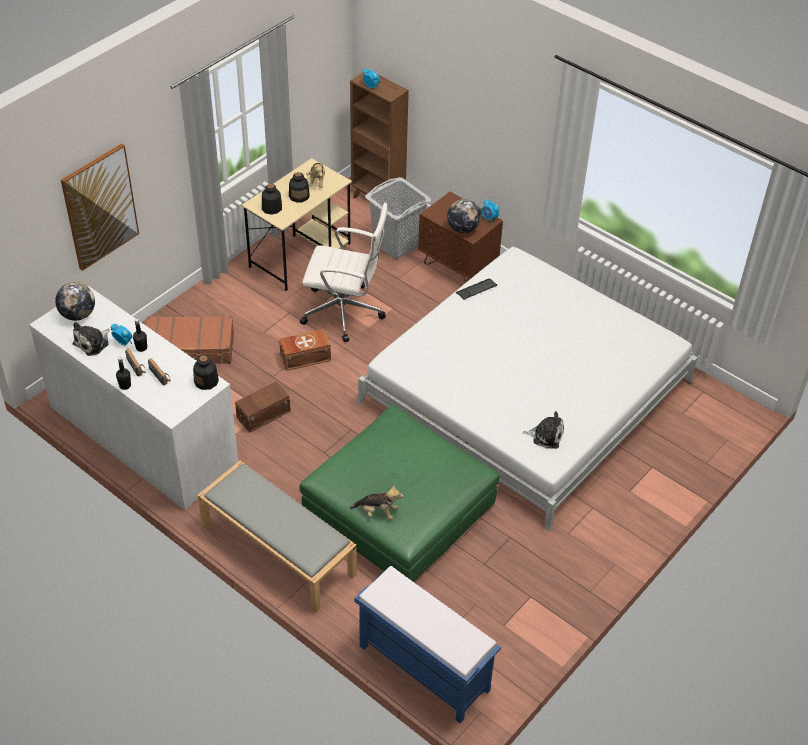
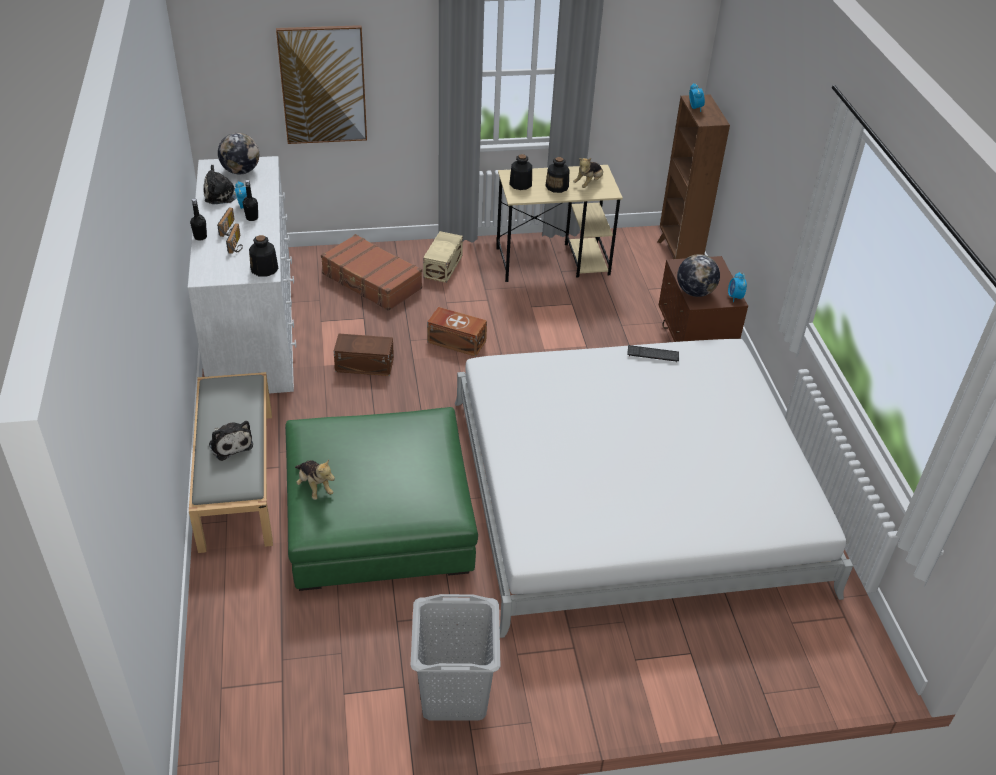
camera: 40 degrees right, 5 degrees down
white office chair [300,203,388,342] -> none
blue bench [354,566,501,723] -> none
grey laundry basket [365,177,431,259] -> grey laundry basket moved to [410,594,501,721]
plush toy [523,411,564,449] -> plush toy moved to [209,421,253,461]
none -> beige storage box [423,231,463,283]

